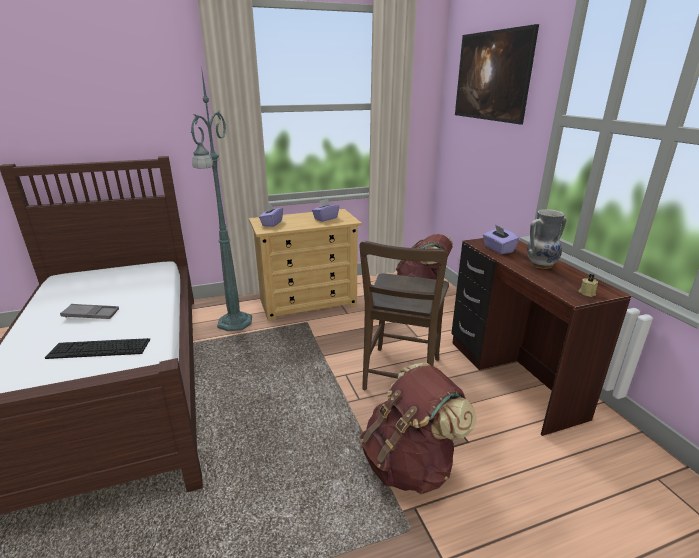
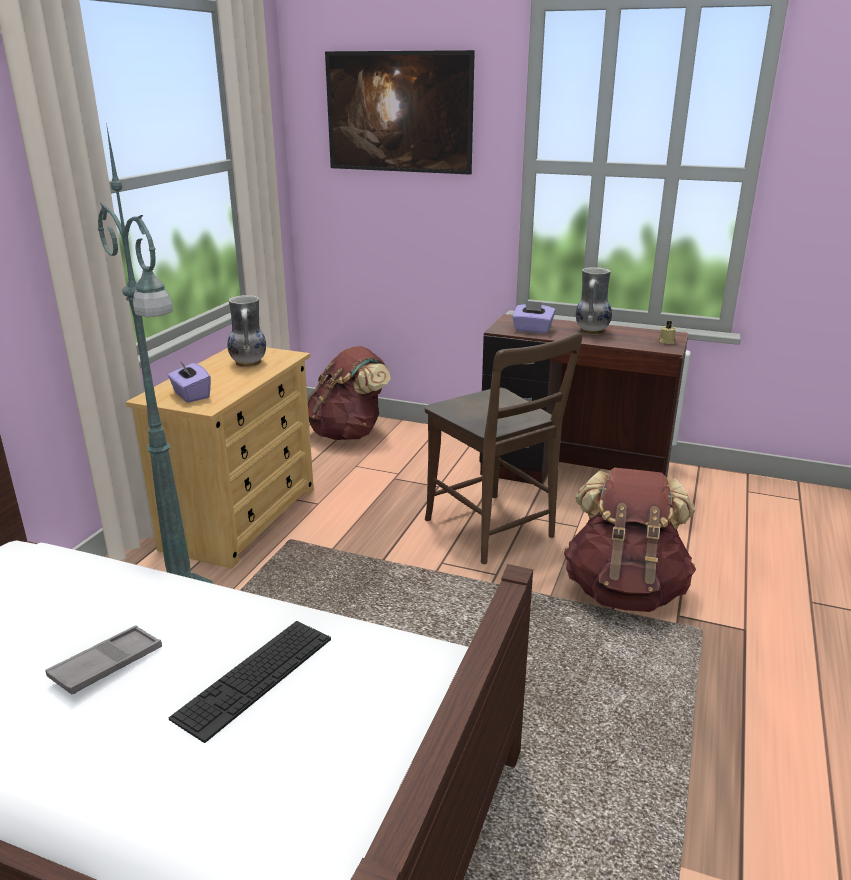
camera: 50 degrees left, 0 degrees up
purple tissue box [312,199,339,222] -> vase [228,295,266,367]

